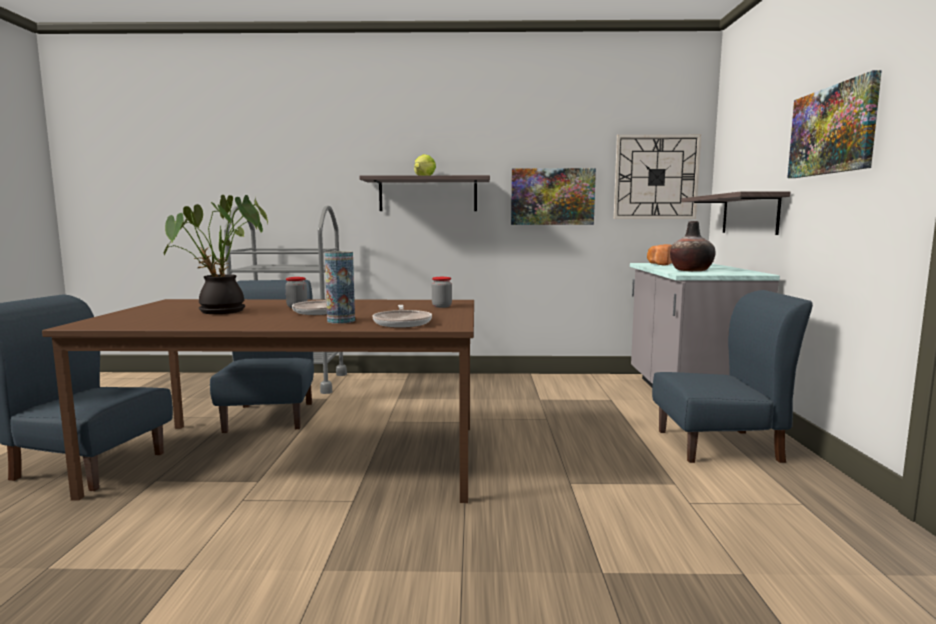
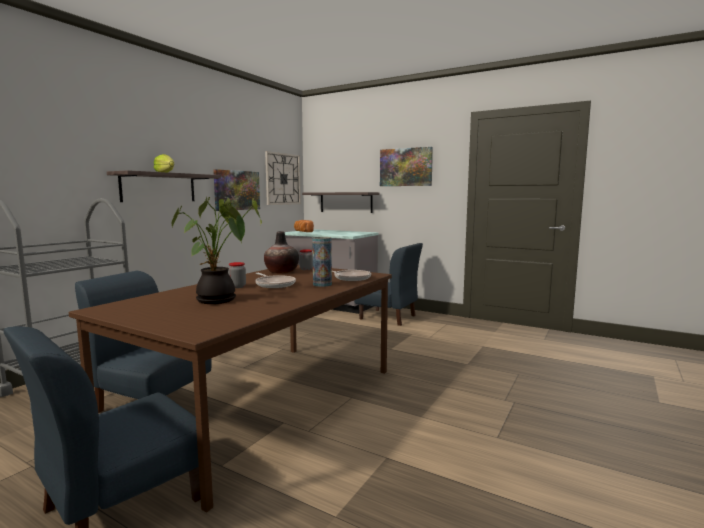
camera: 60 degrees left, 0 degrees up
blue chair [652,290,813,463] -> blue chair turned 90 degrees clockwise [354,243,423,326]
vase [670,221,716,271] -> vase moved to [264,231,299,274]

